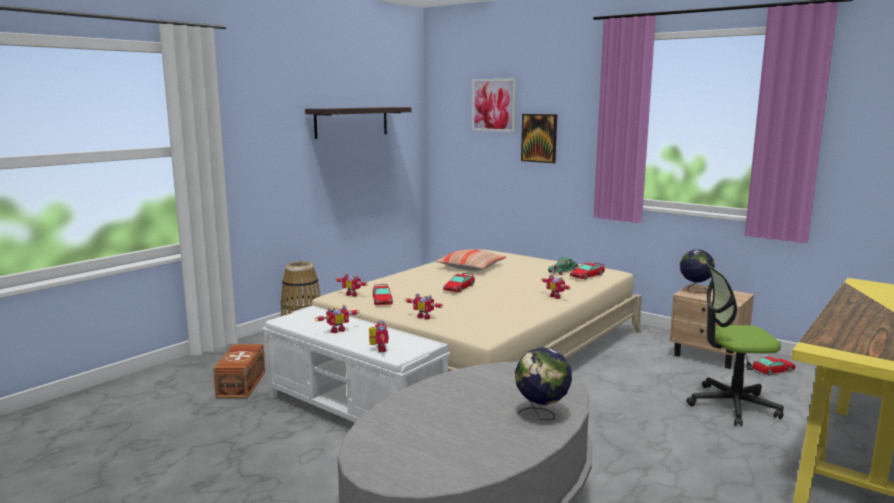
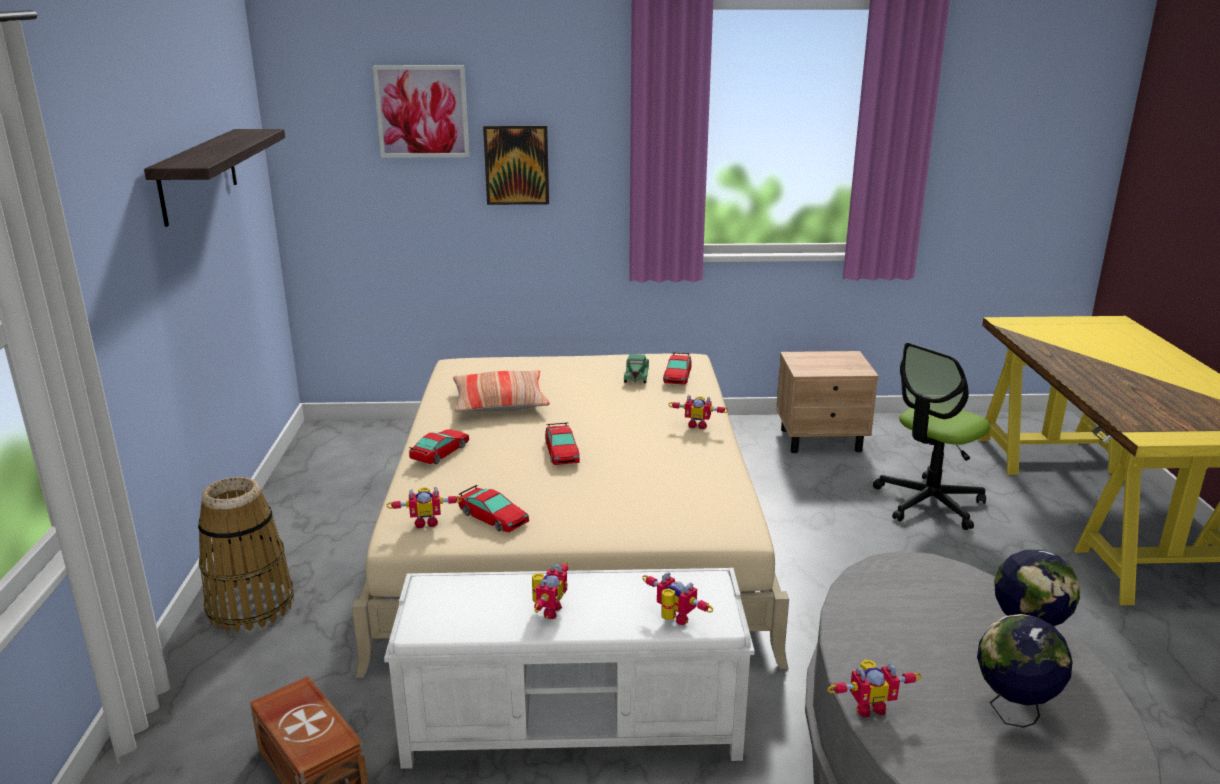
camera: 40 degrees left, 10 degrees up
toy robot [404,293,443,320] -> toy robot moved to [827,659,922,718]
globe [680,250,715,293] -> globe moved to [977,614,1073,728]
toy car [752,356,796,376] -> toy car moved to [409,429,469,464]

